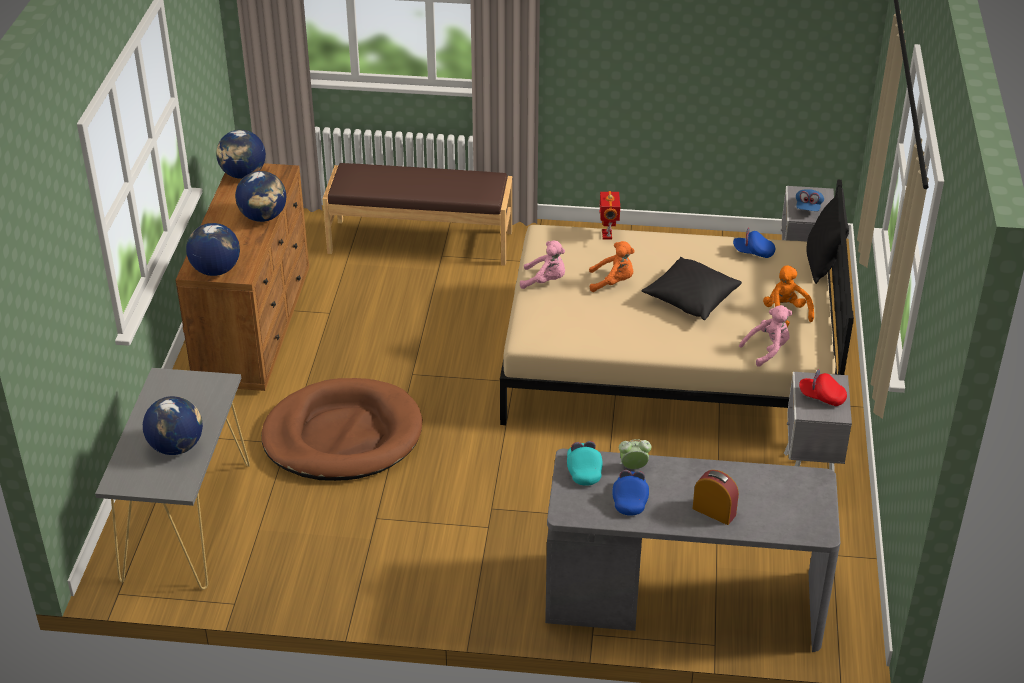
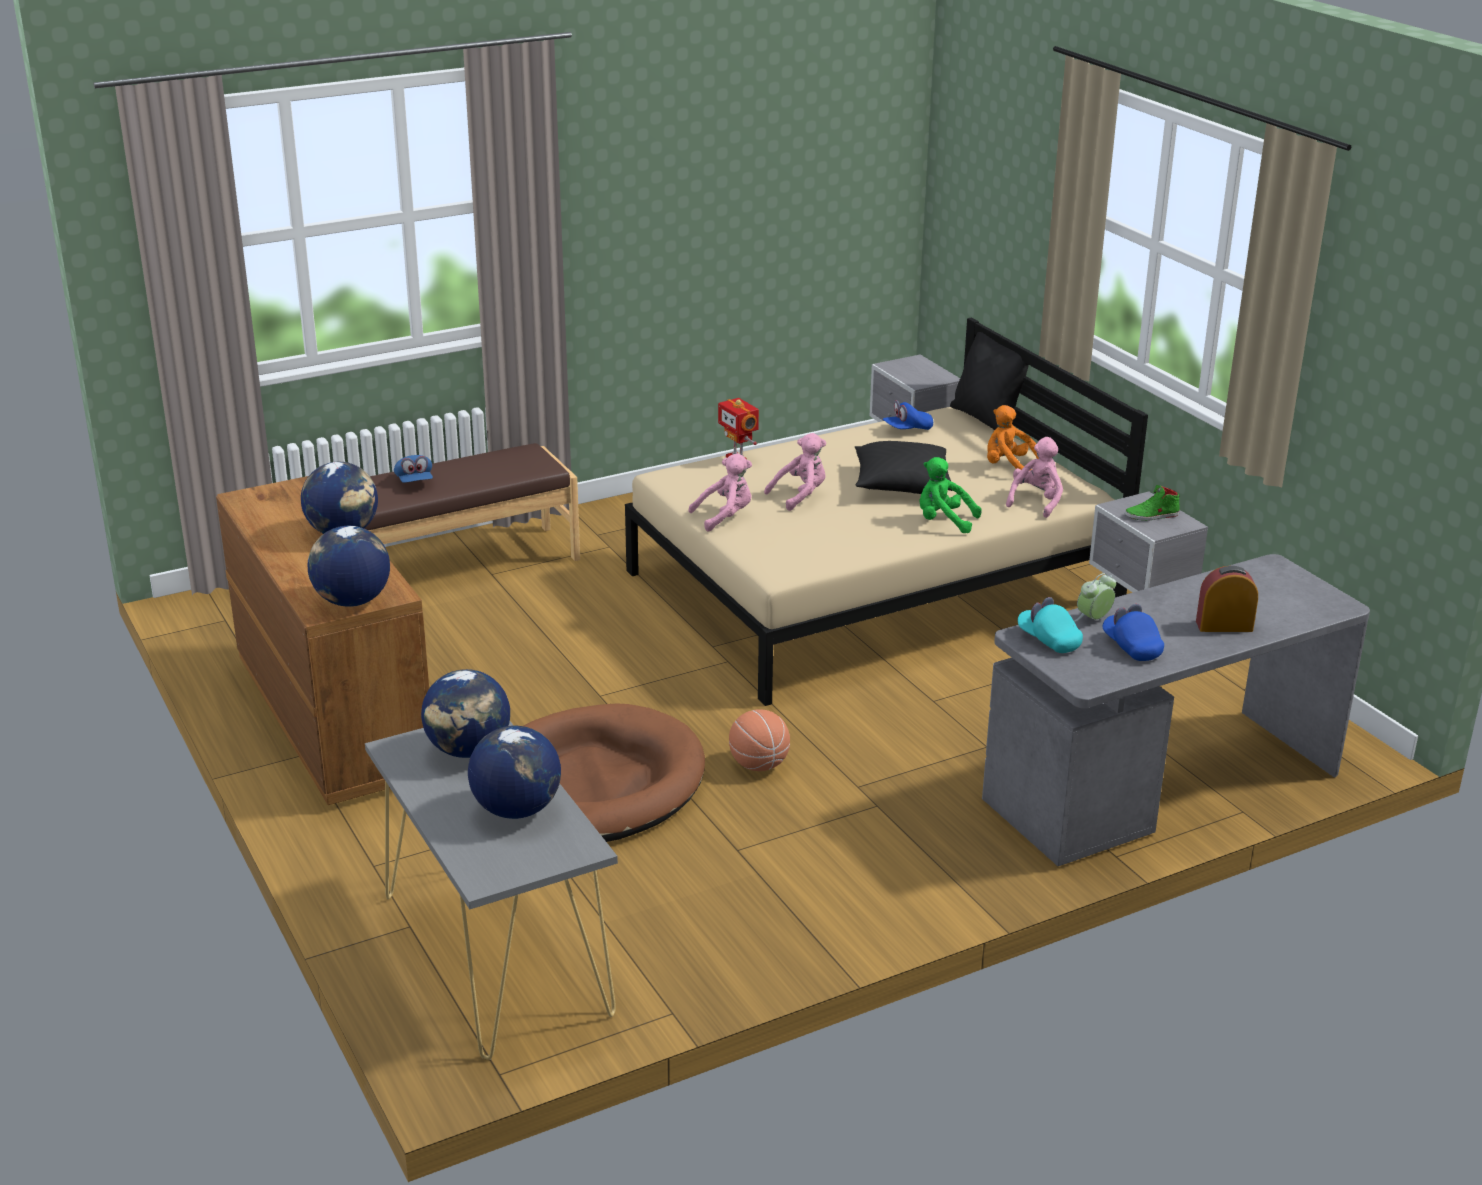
camera: 35 degrees left, 10 degrees down
globe [216,130,266,179] -> globe moved to [421,669,510,758]
orange plush toy [589,241,635,292] -> pink plush toy [764,433,826,511]
blue cap [796,189,824,211] -> blue cap moved to [394,455,433,483]
red cap [799,369,847,406] -> green shoe [1125,485,1180,521]
none -> basketball [729,709,790,771]
none -> green plush toy [919,457,982,533]

